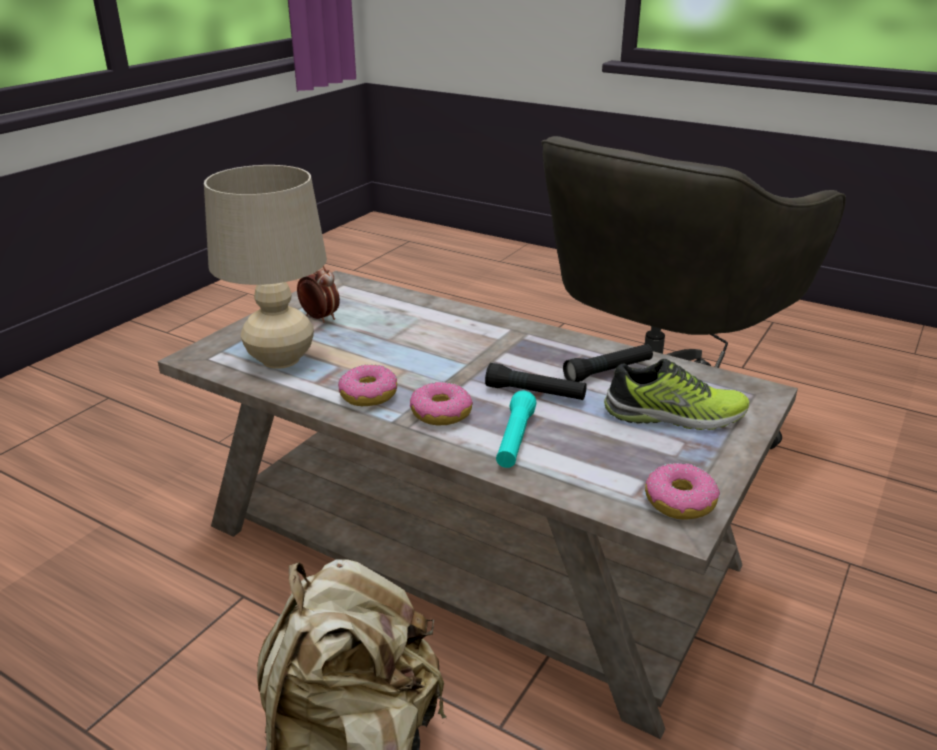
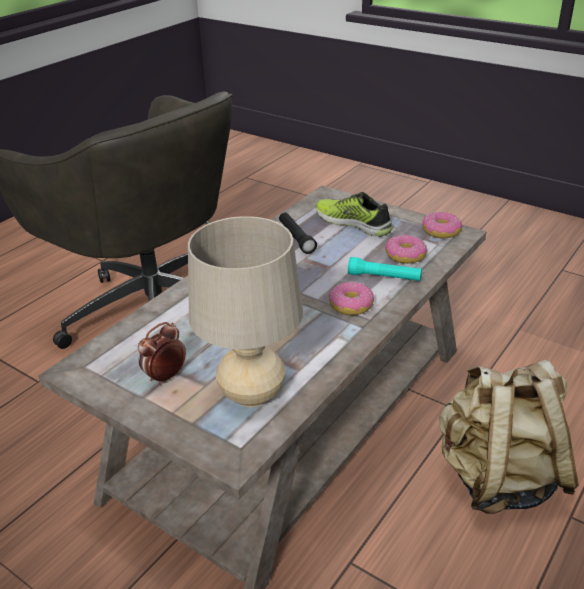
camera: 85 degrees left, 5 degrees up
donut [338,365,397,406] -> donut moved to [385,235,427,264]
black flashlight [485,363,587,400] -> none
shoe [604,358,749,430] -> shoe turned 60 degrees counterclockwise [316,192,393,237]

